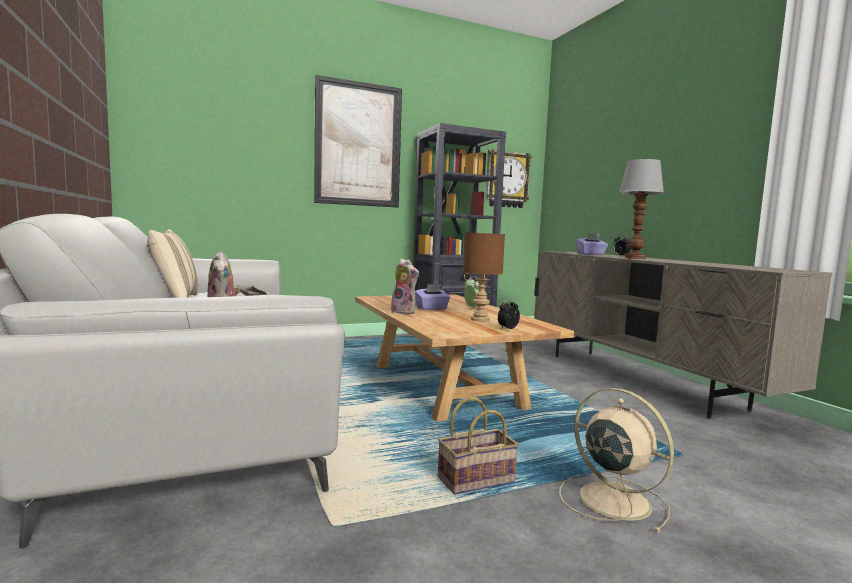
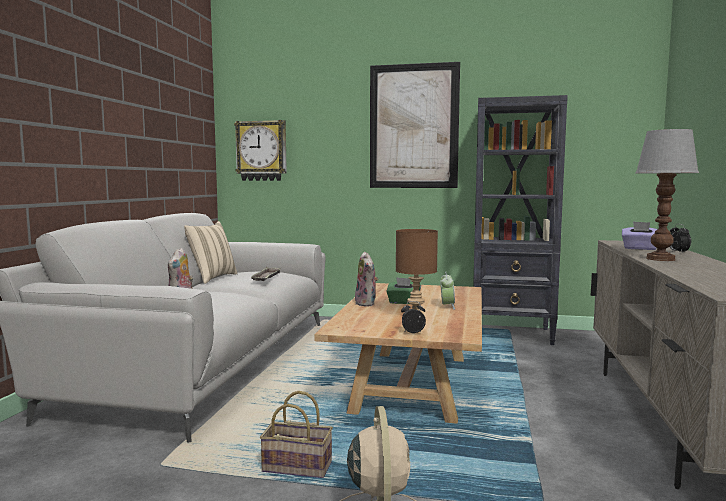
camera: 35 degrees right, 0 degrees up
purple tissue box [415,284,450,310] -> green tissue box [386,277,421,304]
wall clock [485,149,532,208] -> wall clock moved to [234,120,287,181]

